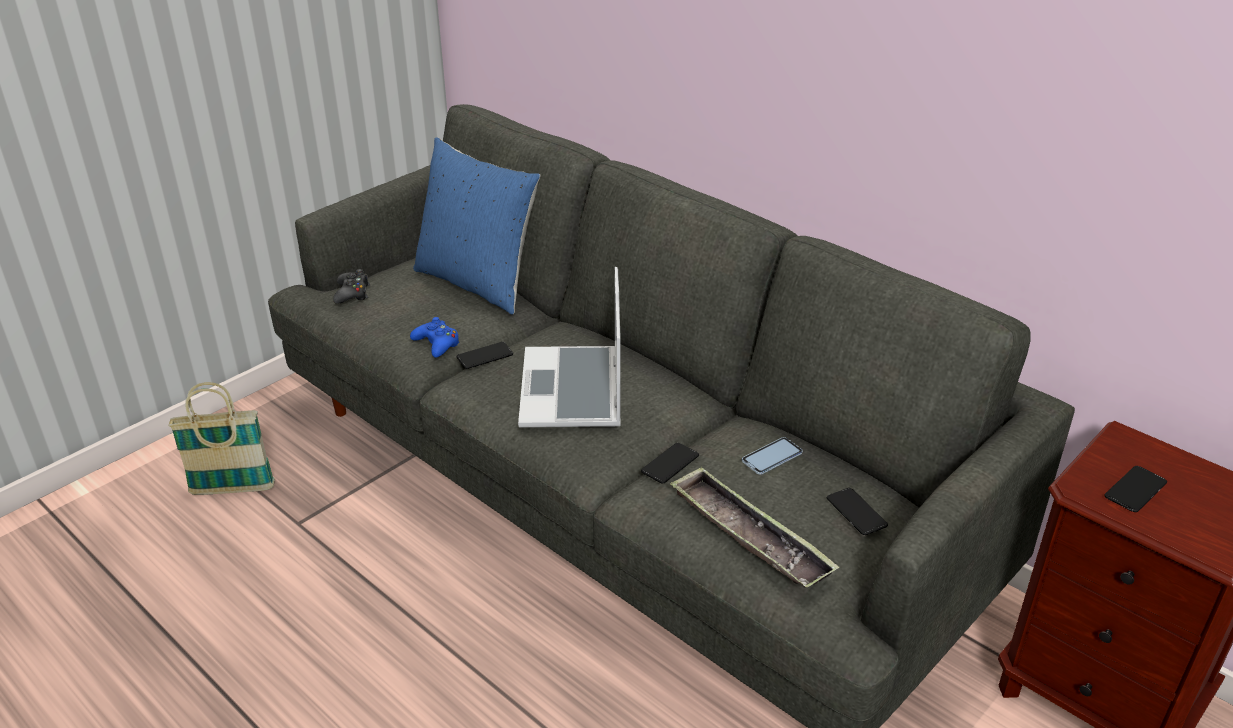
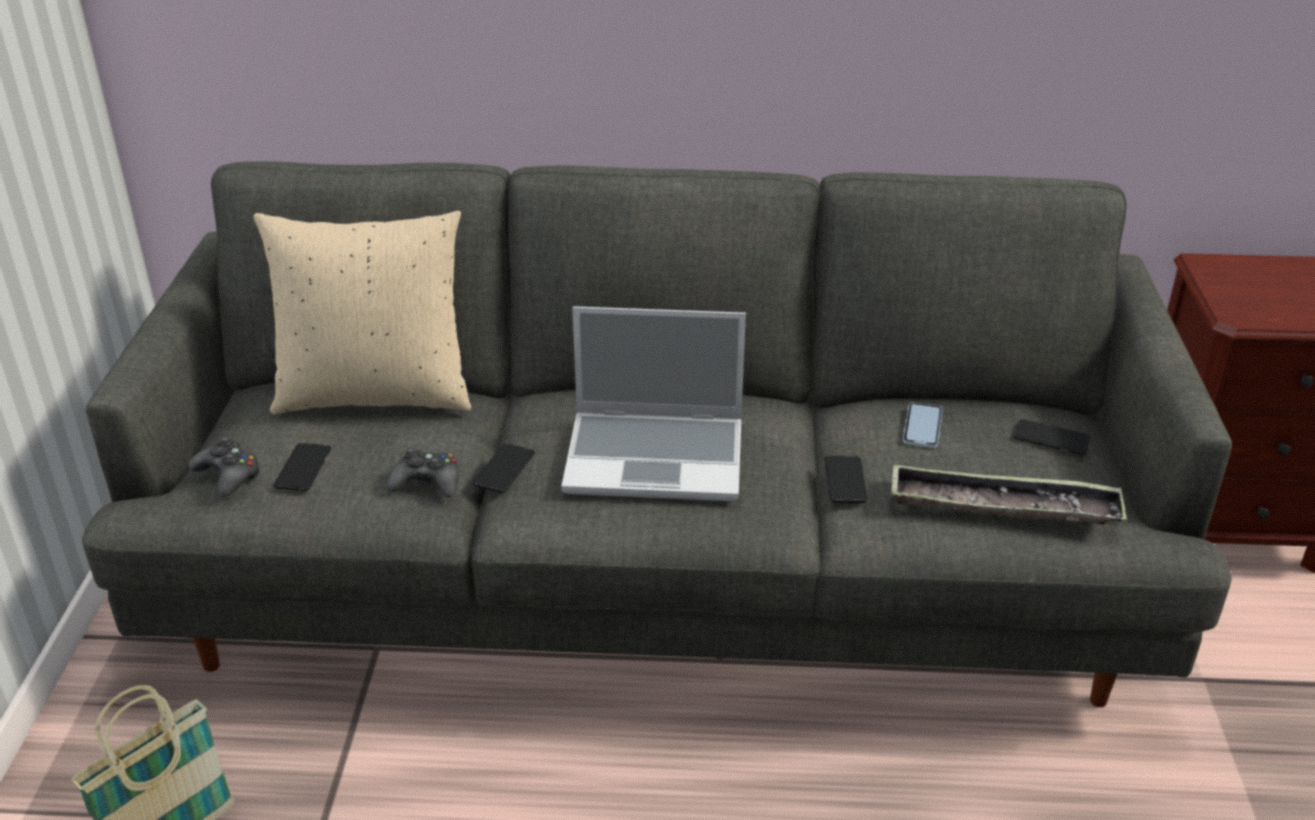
camera: 40 degrees left, 0 degrees up
blue game controller [410,317,460,358] -> black game controller [387,447,459,498]
blue pillow [413,137,540,314] -> beige pillow [253,211,471,415]
laptop [518,267,621,428] -> laptop turned 45 degrees counterclockwise [561,306,746,501]
phone [1105,466,1167,512] -> phone moved to [273,443,331,491]

